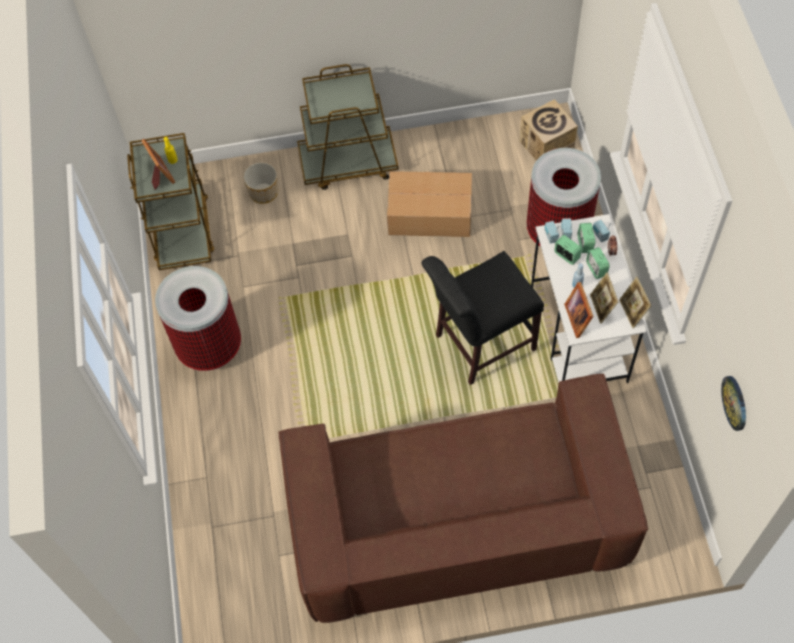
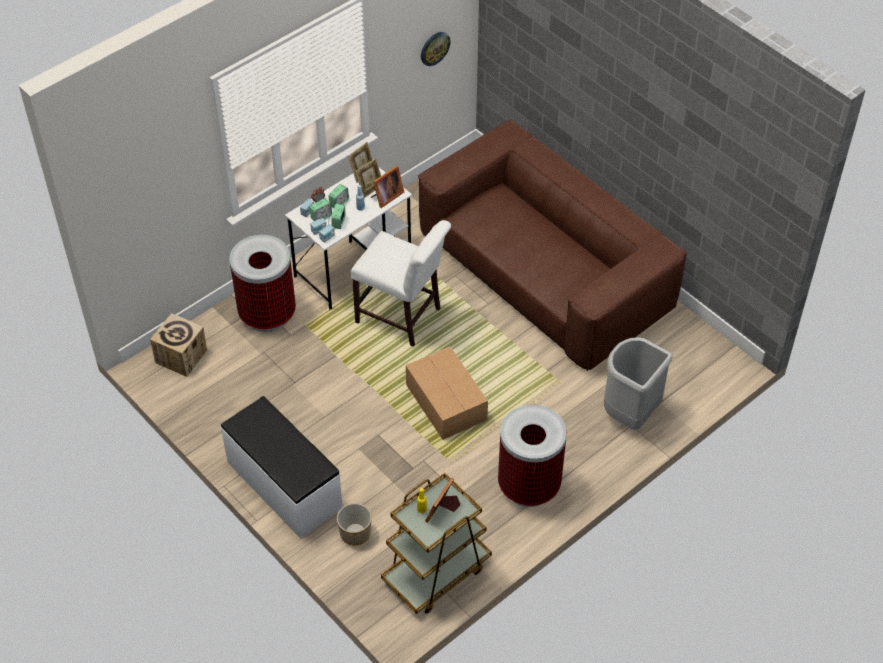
camera: 125 degrees left, 10 degrees down
brown cart [297,64,398,190] -> white bench [221,396,343,539]
cardboard box [387,171,472,237] -> cardboard box moved to [406,347,488,440]
black chair [421,251,544,385] -> white chair [351,220,451,347]
none -> grey trash can [604,337,672,430]

